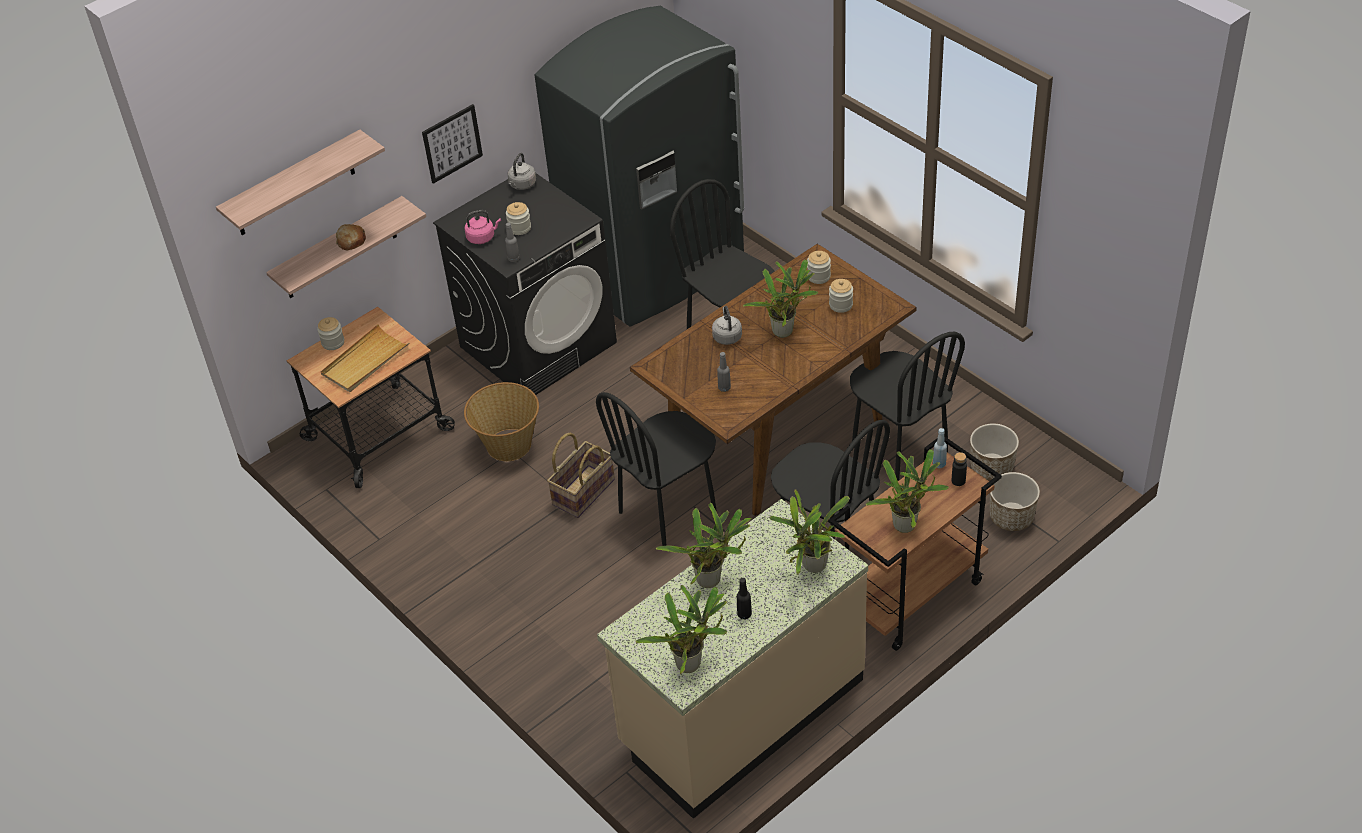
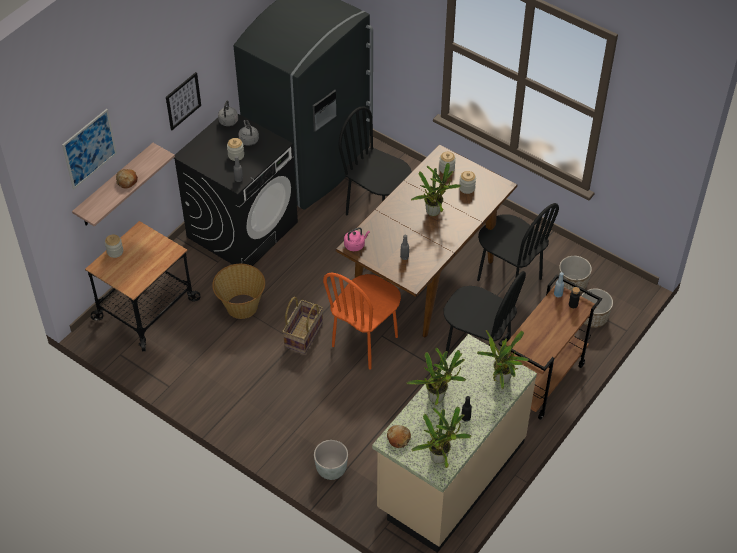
camera: 15 degrees left, 5 degrees up
shelf [216,129,385,235] -> picture [62,109,117,189]
beige tray [321,324,409,392] -> none
pink kettle [464,210,501,244] -> pink kettle moved to [344,227,370,251]
black chair [596,392,716,546] -> orange chair [323,273,401,370]
grey kettle [712,306,742,345] -> grey kettle moved to [238,120,259,146]
potted plant [865,449,949,533] -> none
none -> grey planter [314,440,348,480]
none -> bread [387,425,411,448]

